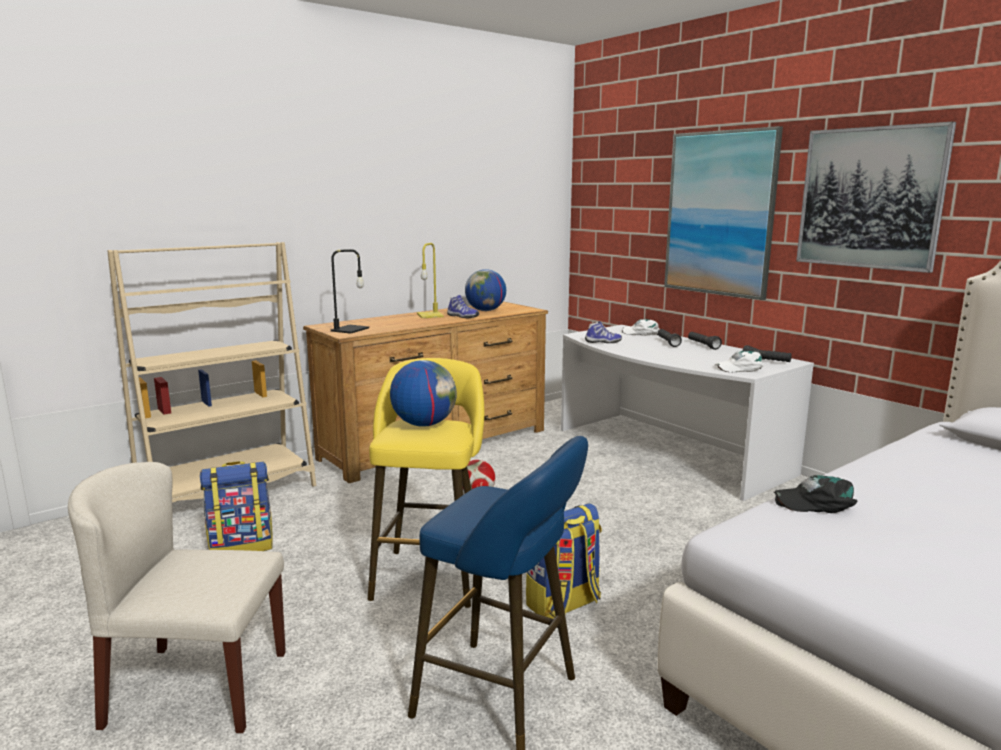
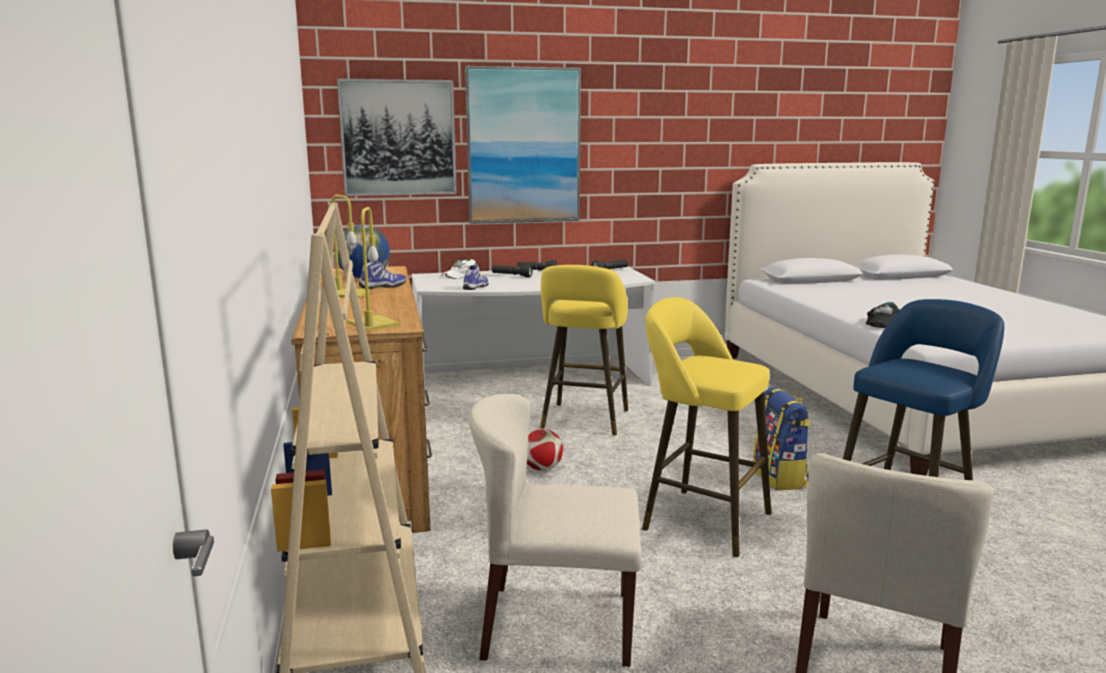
camera: 65 degrees left, 0 degrees up
backpack [200,461,273,551] -> beige chair [468,394,642,667]
black table lamp [331,249,369,334] -> yellow table lamp [347,207,400,331]
globe [390,360,457,427] -> none
white cap [715,351,764,372] -> none
picture [796,122,956,273] -> picture moved to [337,79,457,196]
none -> yellow stool [540,265,628,435]

